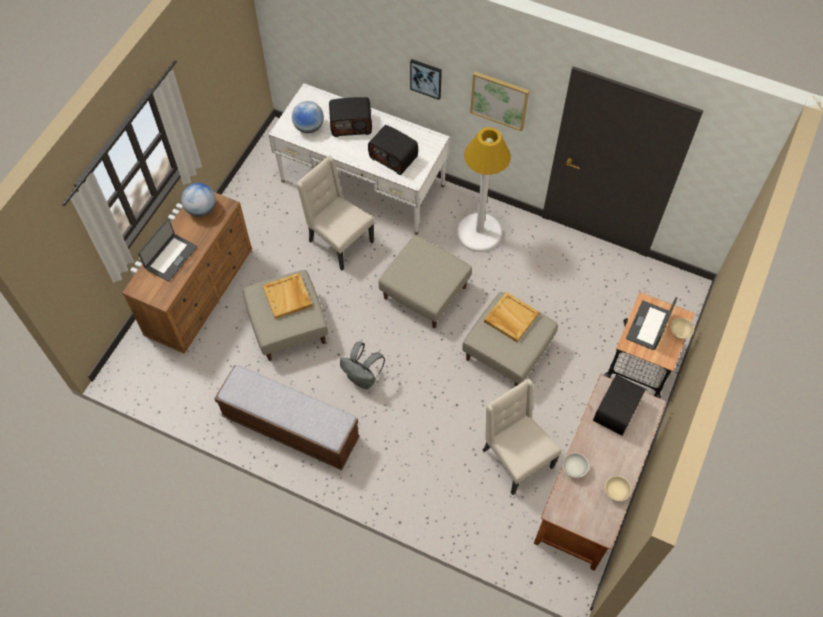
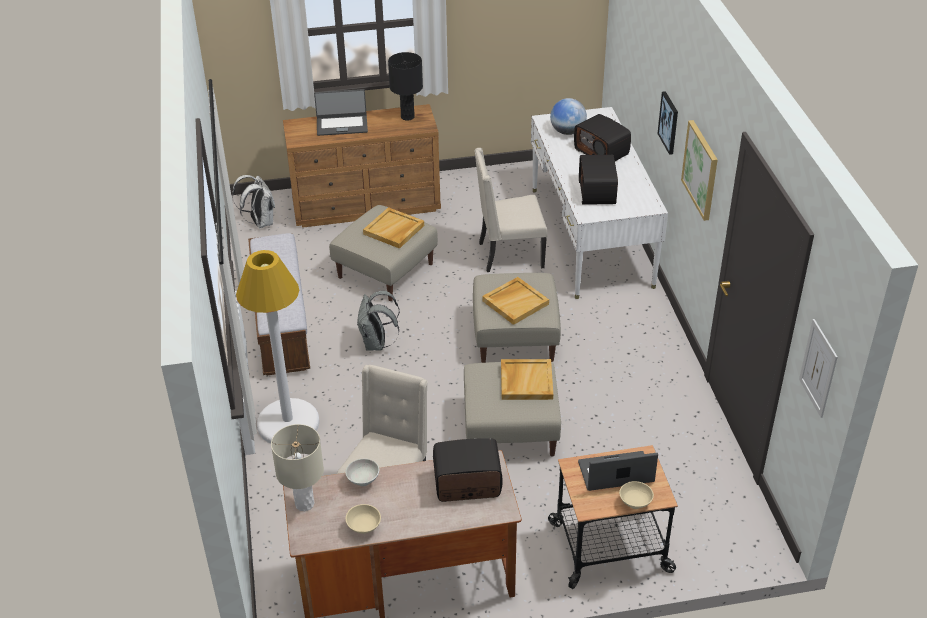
camera: 55 degrees right, 20 degrees down
globe [181,183,216,217] -> black table lamp [388,52,423,121]
beige chair [297,156,374,270] -> beige chair turned 105 degrees counterclockwise [474,148,547,272]
white floor lamp [457,127,511,252] -> white floor lamp moved to [236,250,320,444]
none -> white backpack [232,175,275,228]
none -> beige table lamp [271,424,324,511]
none -> beige tray [482,277,549,325]
none -> picture [799,319,838,418]

